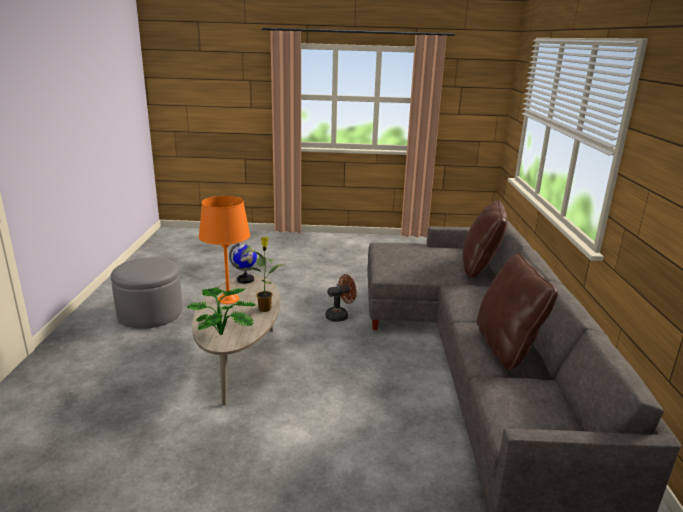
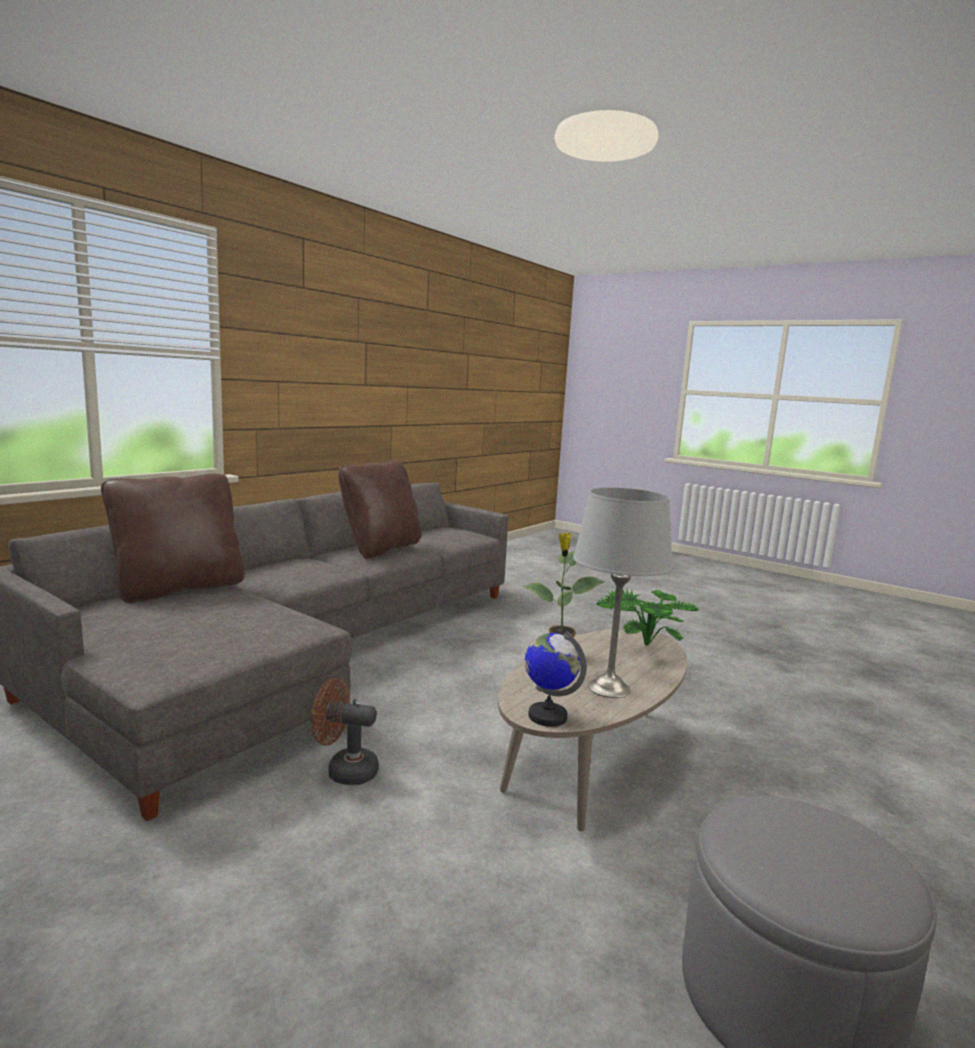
camera: 145 degrees left, 10 degrees down
orange table lamp [199,196,250,304] -> grey table lamp [573,487,673,698]

